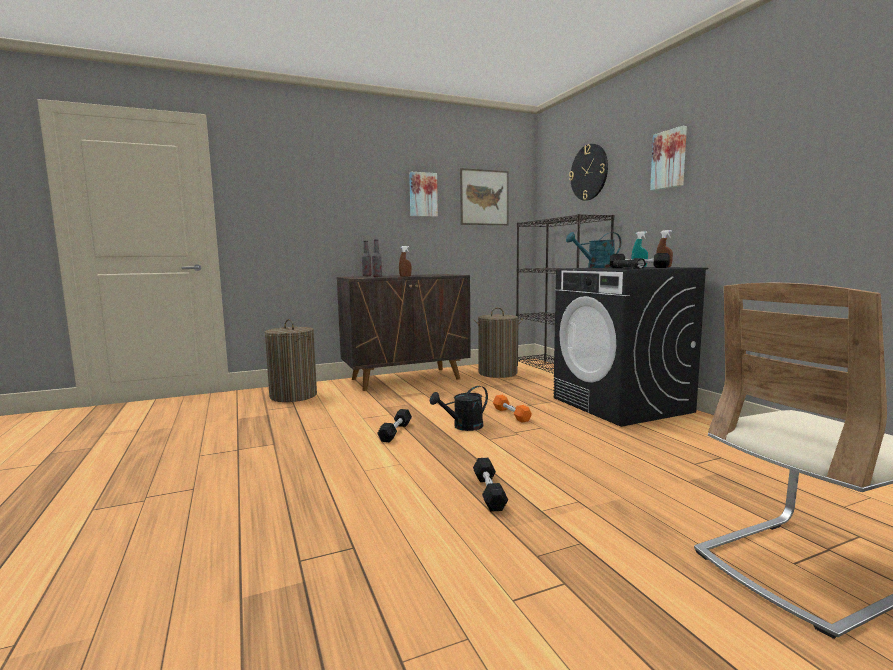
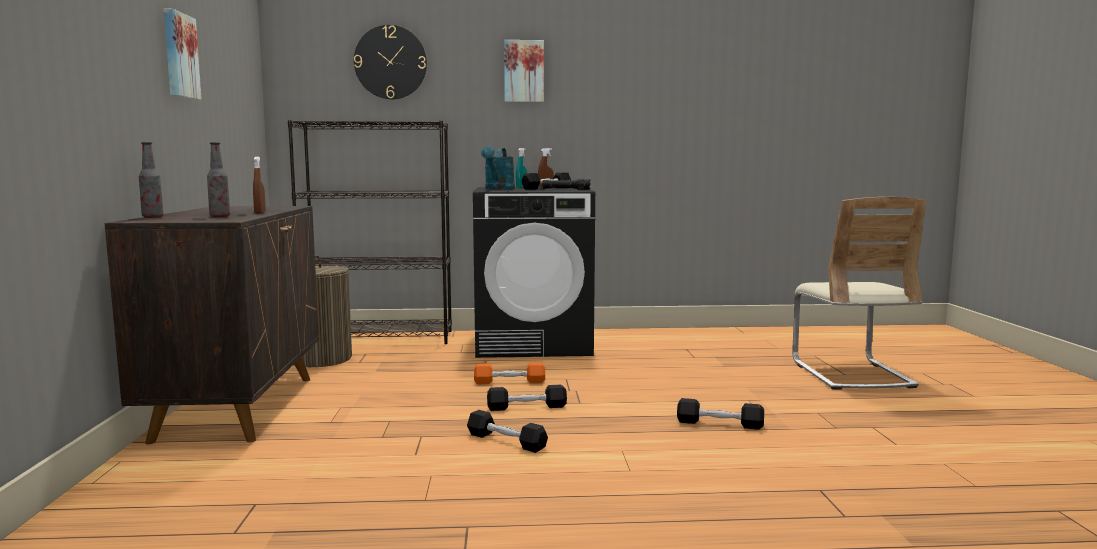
camera: 70 degrees left, 0 degrees up
laundry basket [264,319,317,402] -> none
black watering can [430,386,488,431] -> black dumbbell [487,385,567,411]
picture [460,168,509,225] -> none

